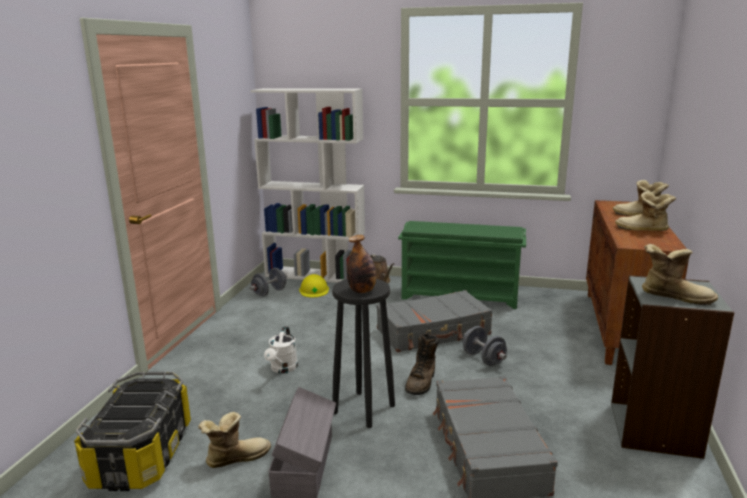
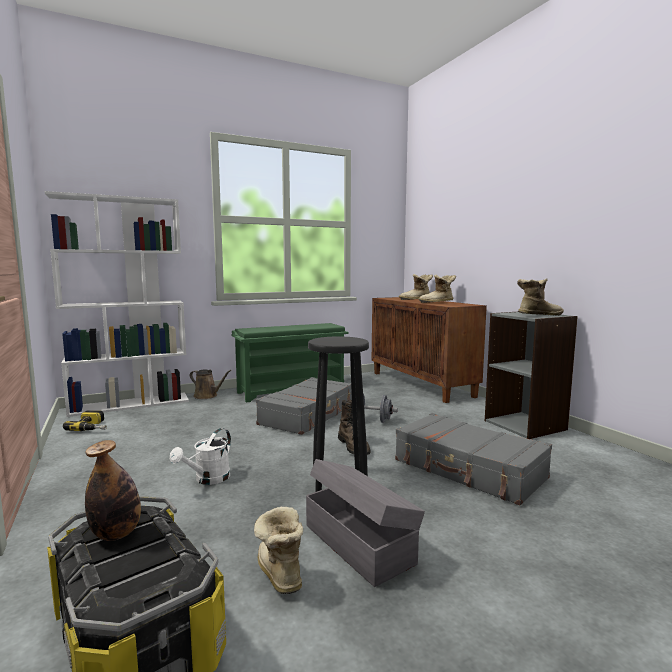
camera: 40 degrees left, 10 degrees down
boot [198,412,271,468] -> boot turned 45 degrees counterclockwise [254,507,303,594]
grey dumbbell [250,268,287,297] -> power drill [63,410,107,431]
white watering can [264,326,298,373] -> white watering can turned 60 degrees clockwise [170,428,231,485]
yellow hard hat [299,274,329,297] -> none
bottle [347,235,376,293] -> bottle moved to [85,440,141,541]

